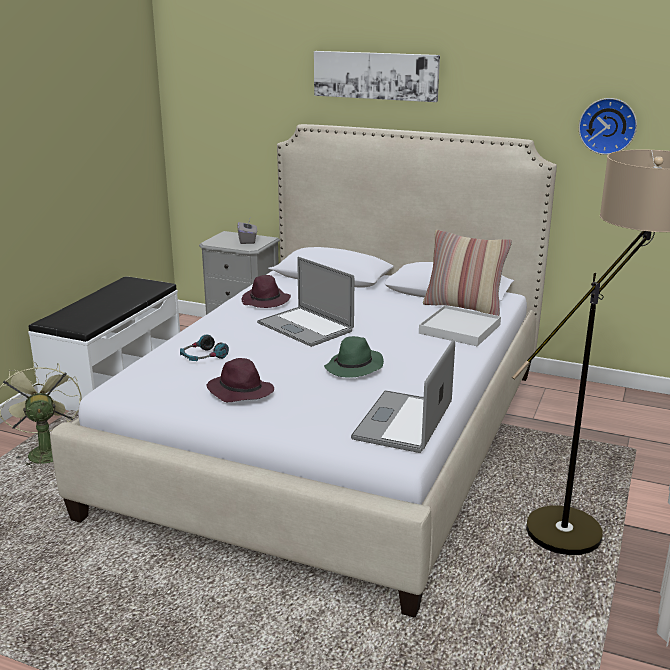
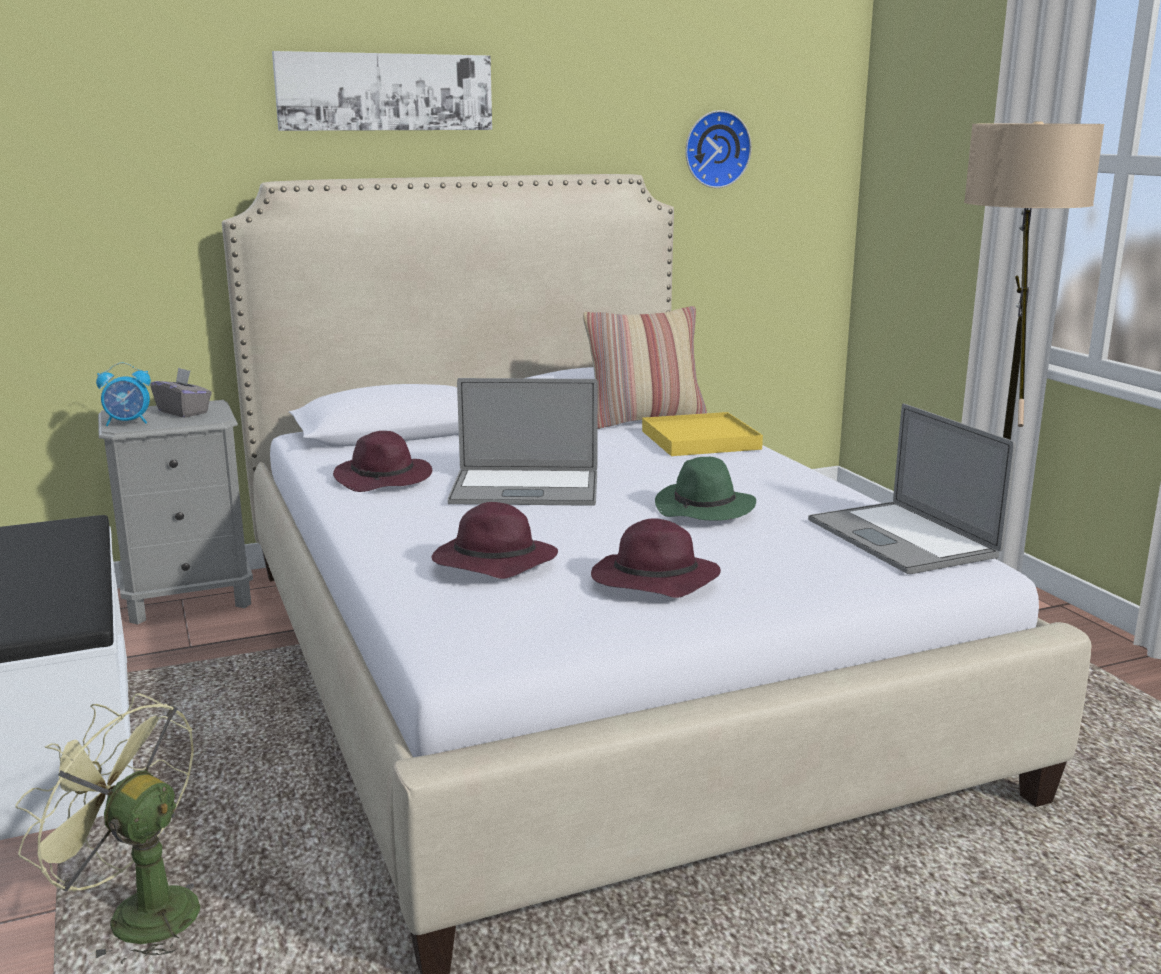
camera: 45 degrees left, 5 degrees down
headphones [180,335,229,361] -> purple hat [431,502,558,579]
white tray [419,305,501,346] -> yellow tray [642,412,763,456]
none -> alarm clock [96,362,151,426]

